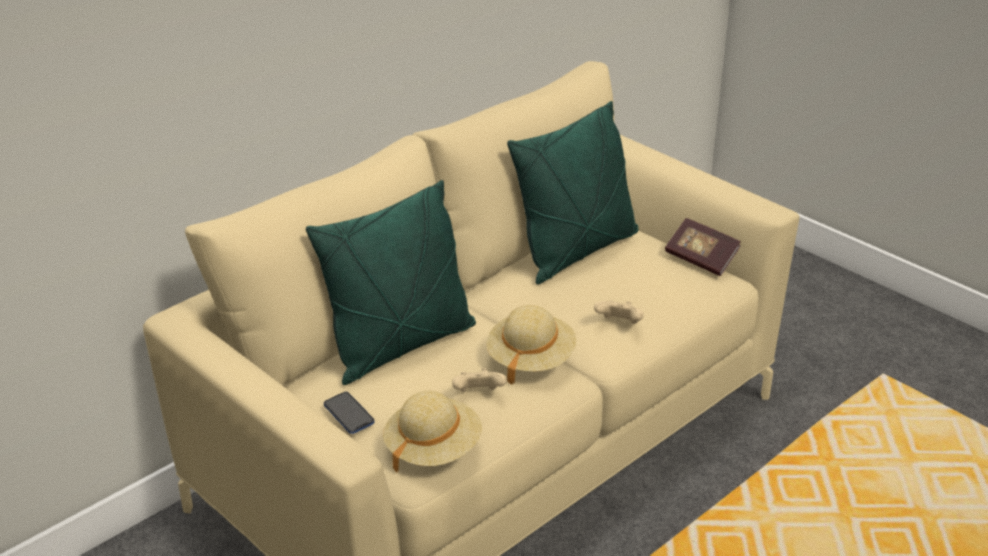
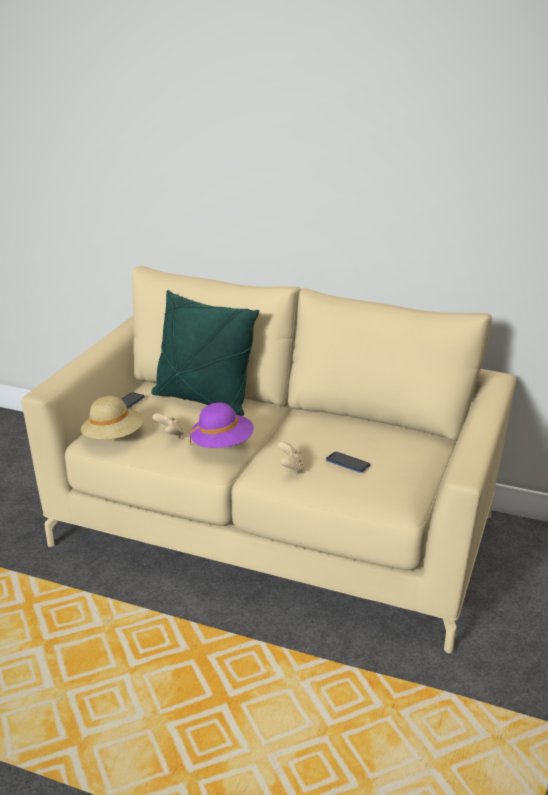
camera: 65 degrees right, 5 degrees down
beige hat [486,305,576,385] -> purple hat [190,402,254,448]
green pillow [507,101,638,285] -> none
book [665,218,741,276] -> none
none -> phone [326,452,370,473]

